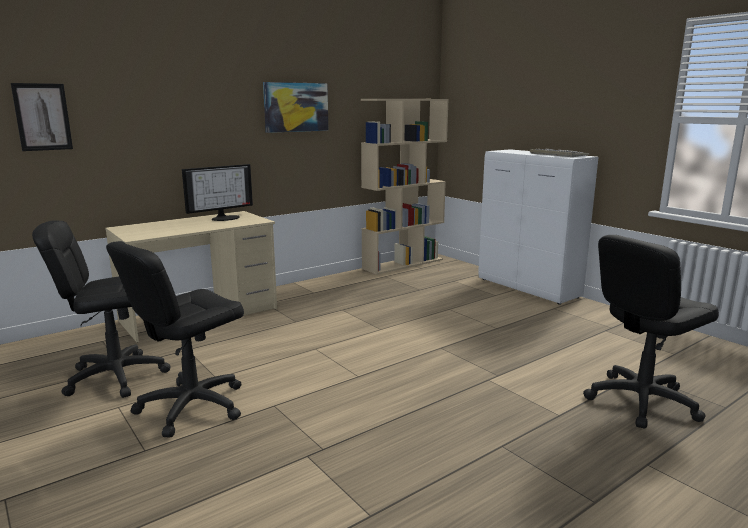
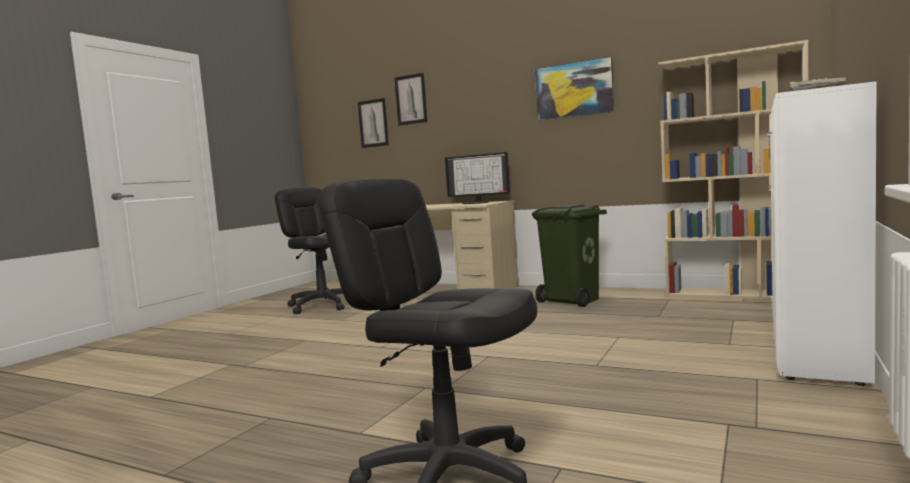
camera: 65 degrees right, 10 degrees down
black office chair [106,241,244,438] -> none
none -> picture [395,73,427,126]
none -> green trash can [532,204,607,307]

